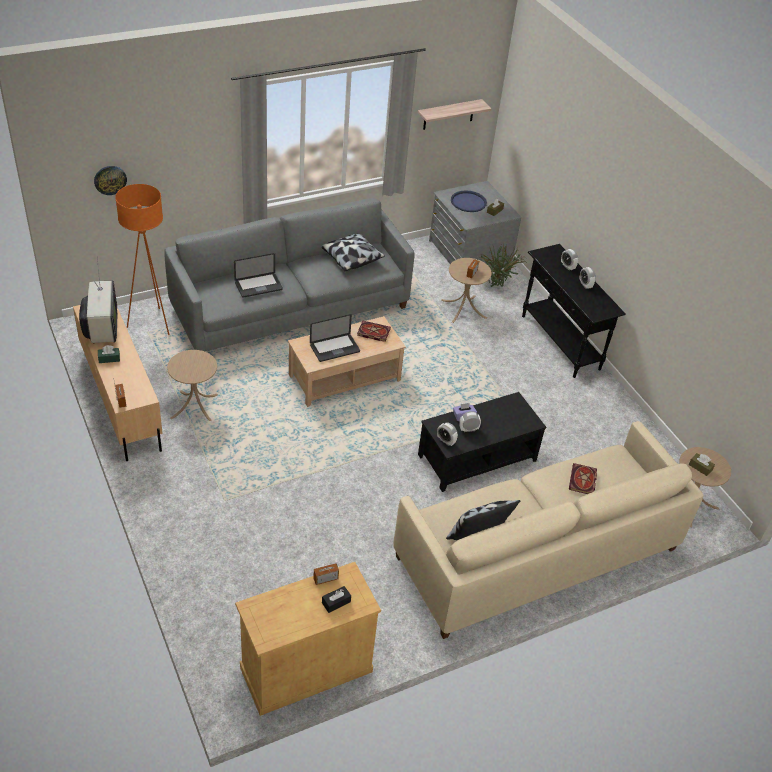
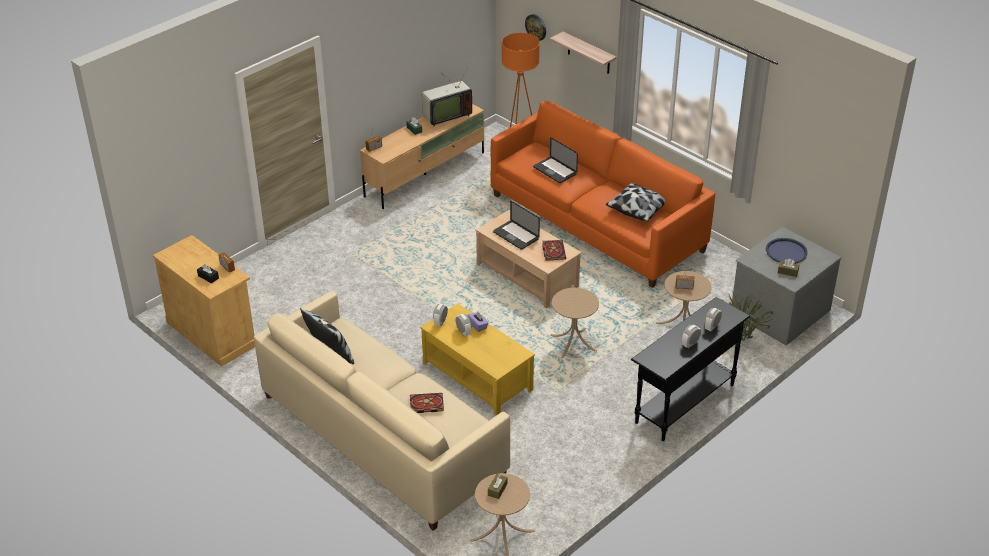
camera: 75 degrees right, 5 degrees down
grey sofa [164,198,414,351] -> orange sofa [491,101,715,288]
beige side table [167,350,218,421] -> beige side table moved to [550,288,599,359]
shelf [418,99,491,130] -> shelf moved to [550,32,617,74]
black coffee table [418,392,546,492] -> yellow coffee table [420,304,535,416]

